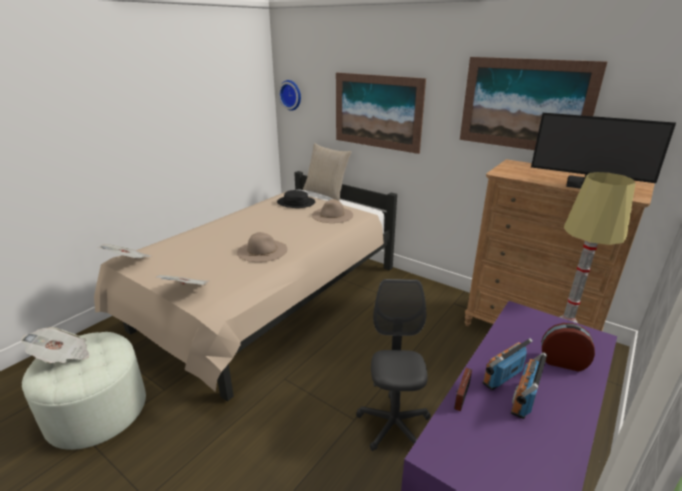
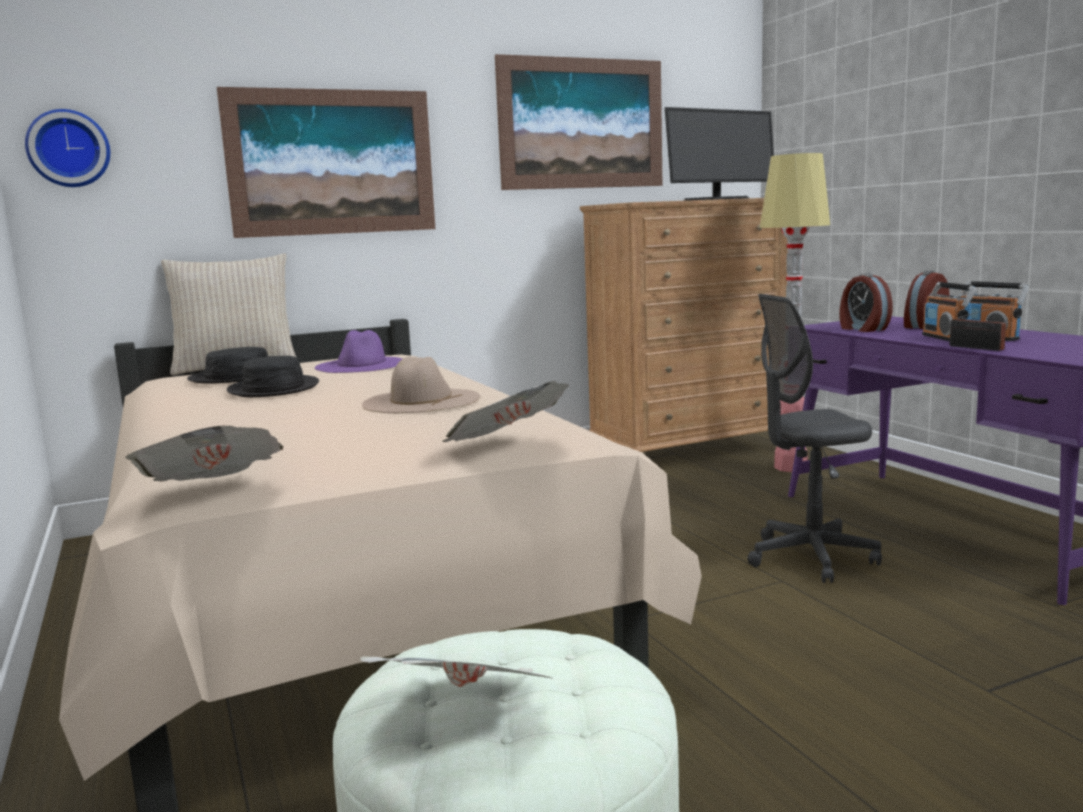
camera: 60 degrees left, 15 degrees down
beige hat [312,199,353,223] -> purple hat [315,330,403,373]
grey office chair [356,279,431,451] -> grey office chair turned 45 degrees counterclockwise [748,294,882,583]
none -> black hat [227,356,319,397]
none -> alarm clock [840,273,893,332]

